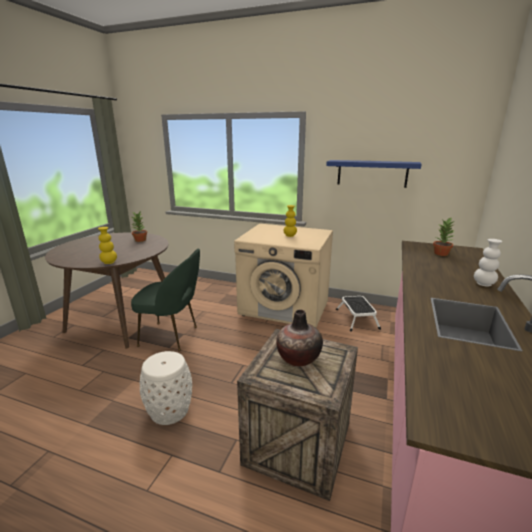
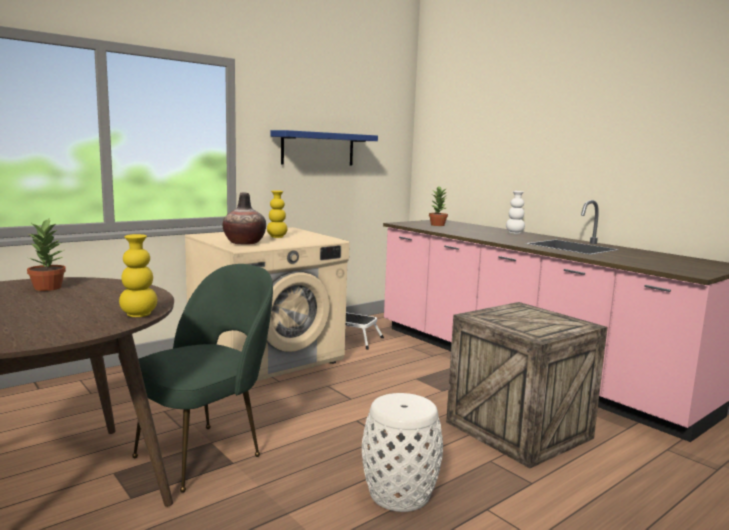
camera: 60 degrees left, 10 degrees down
vase [276,309,323,366] -> vase moved to [223,193,266,245]

